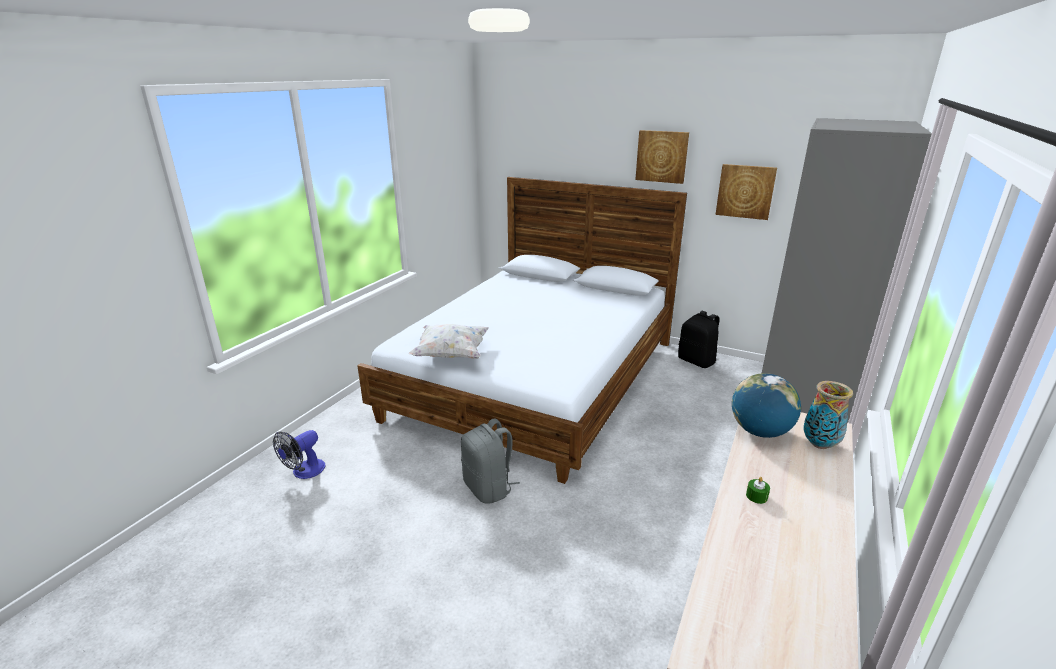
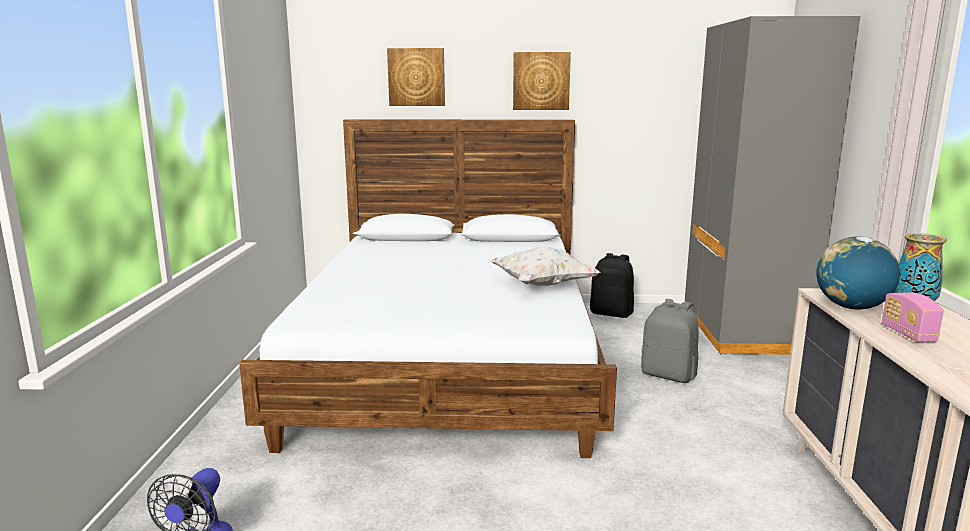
camera: 25 degrees left, 10 degrees down
white pillow [408,324,489,359] -> white pillow moved to [490,247,601,286]
grey backpack [461,419,520,504] -> grey backpack moved to [641,299,698,383]
picture [715,164,777,220] -> picture moved to [387,48,445,106]
green candle [746,477,770,504] -> none
none -> radio [882,292,944,343]

